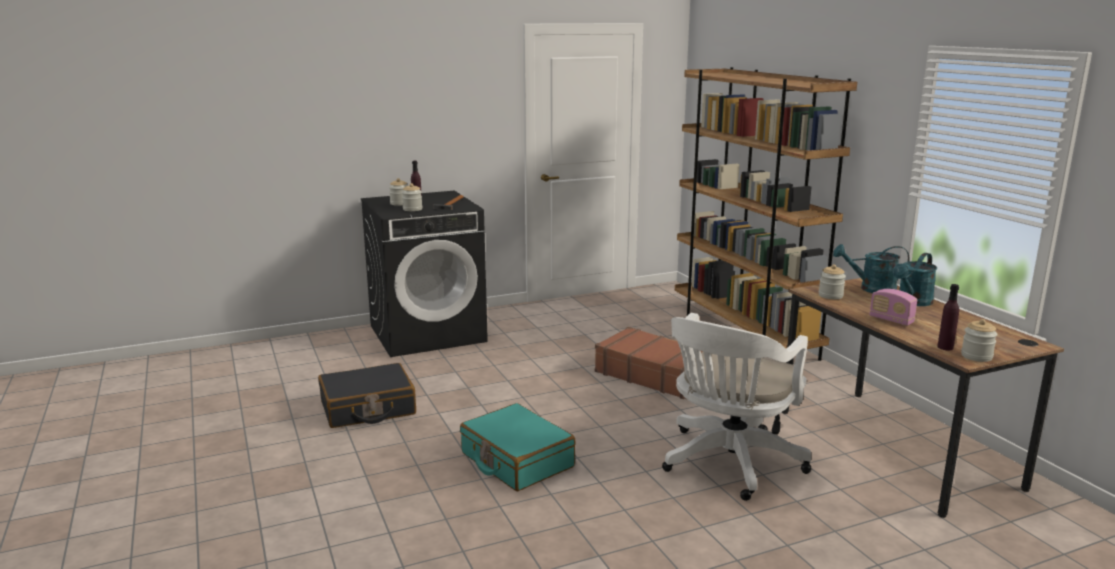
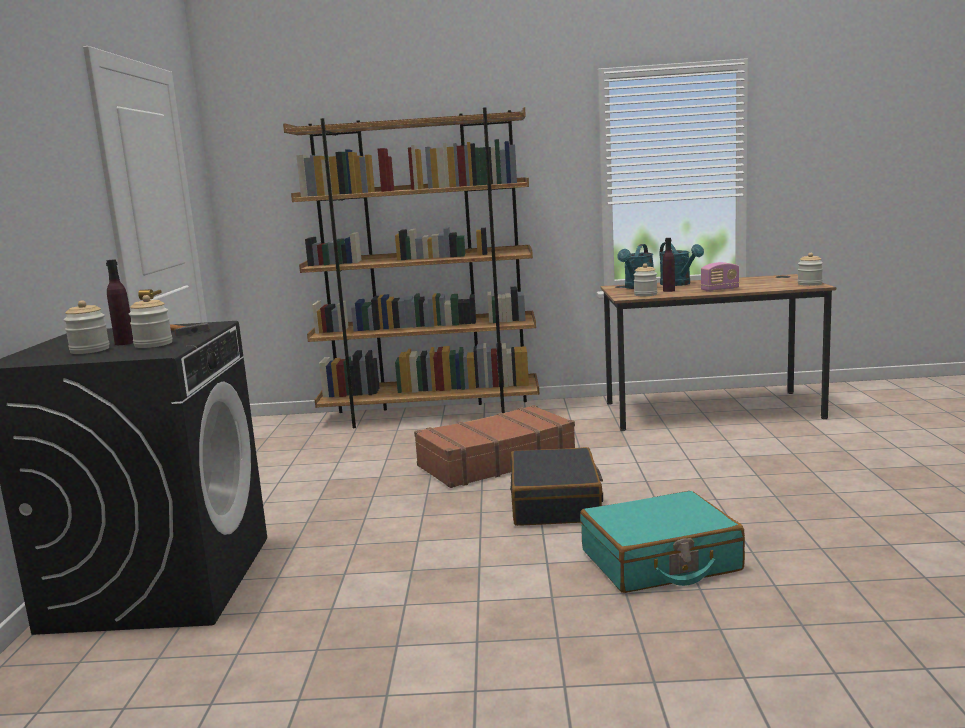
camera: 65 degrees left, 5 degrees down
black suitcase [318,363,416,428] -> black suitcase moved to [510,447,603,526]
white office chair [662,313,811,501] -> none
purple bottle [937,284,959,350] -> purple bottle moved to [663,238,675,292]

